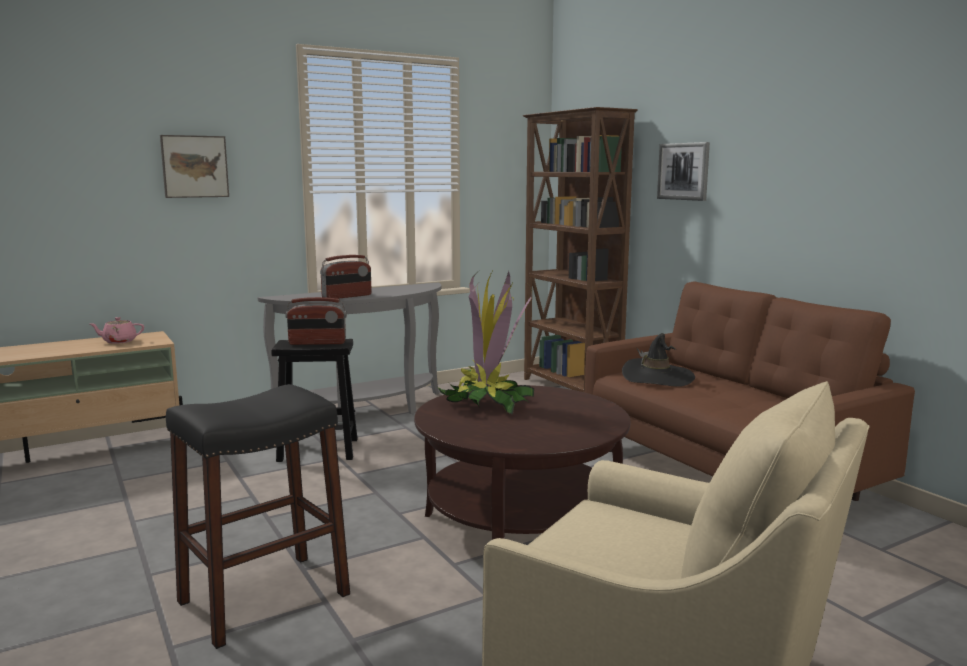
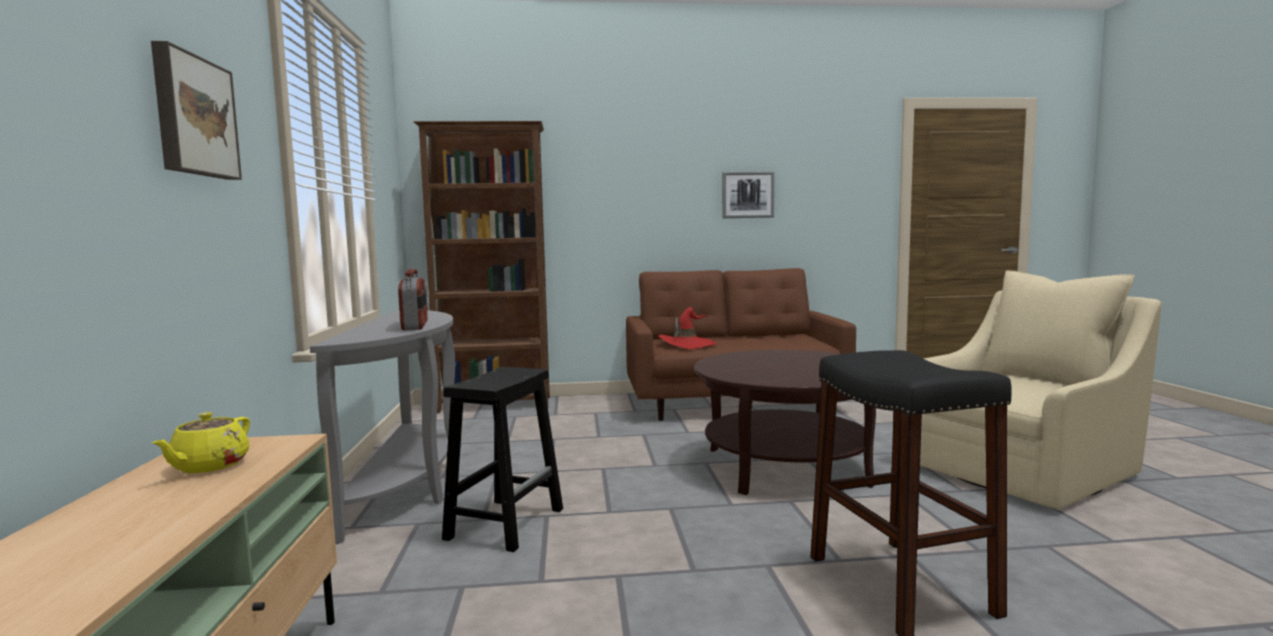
camera: 65 degrees left, 5 degrees down
pink teapot [90,317,144,344] -> yellow teapot [152,412,250,473]
radio [285,297,347,345] -> none
potted plant [438,271,534,415] -> none
black hat [622,333,695,387] -> red hat [658,307,717,349]
picture [657,142,710,201] -> picture moved to [722,171,775,218]

